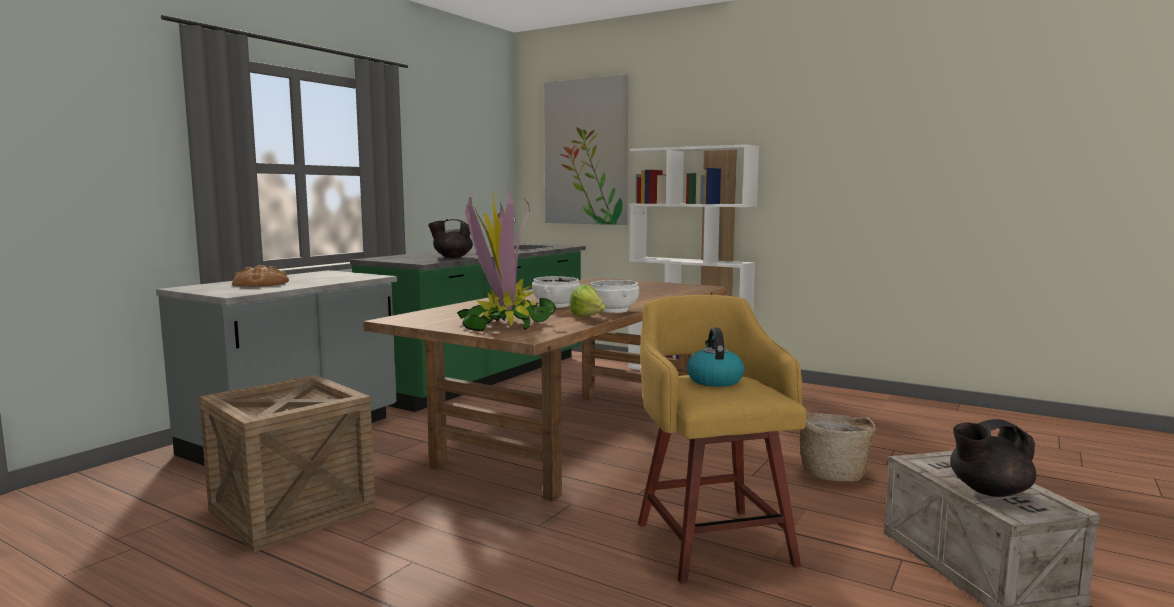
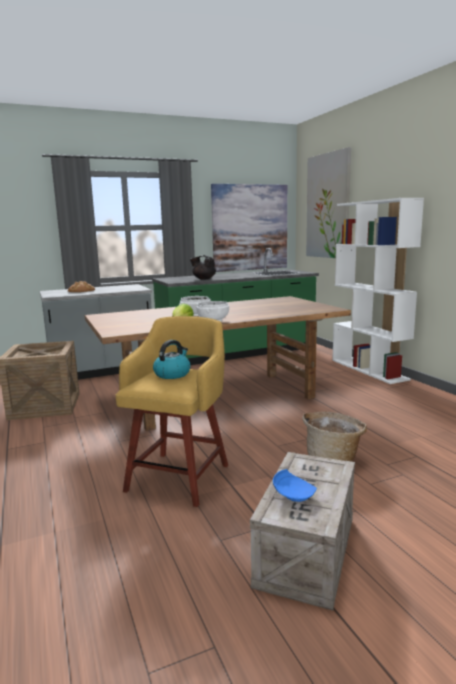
camera: 35 degrees right, 5 degrees up
potted plant [457,188,556,331] -> none
black teapot [950,419,1036,497] -> blue plate [273,469,317,502]
none -> picture [211,184,287,272]

